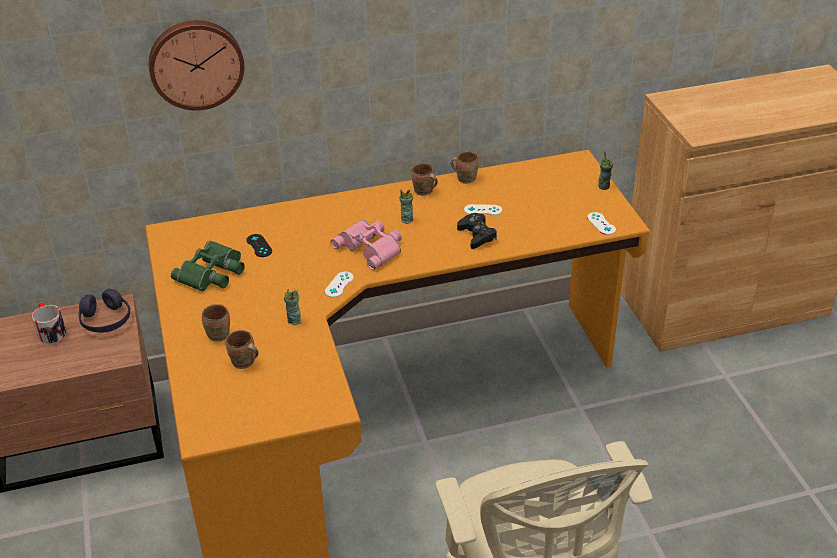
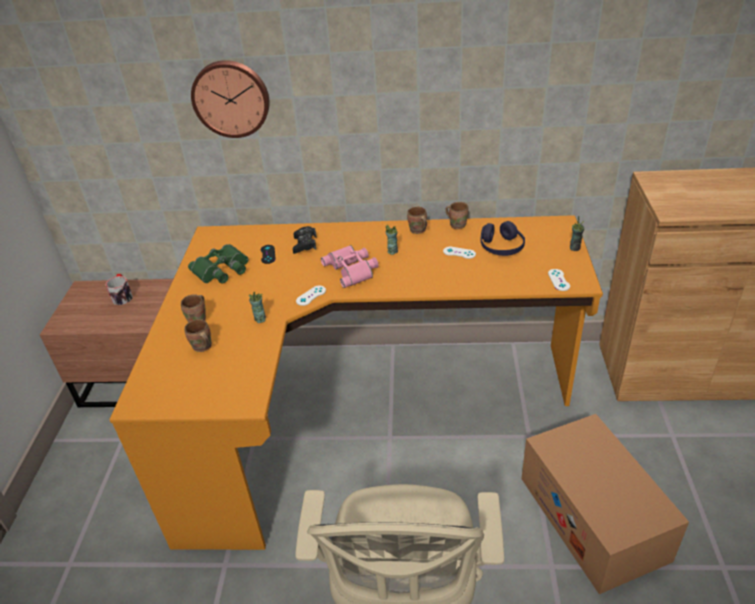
camera: 20 degrees right, 0 degrees up
purple headphones [78,289,130,333] -> purple headphones moved to [481,221,525,256]
black game controller [457,213,497,249] -> black game controller moved to [293,226,316,254]
none -> cardboard box [521,414,689,594]

